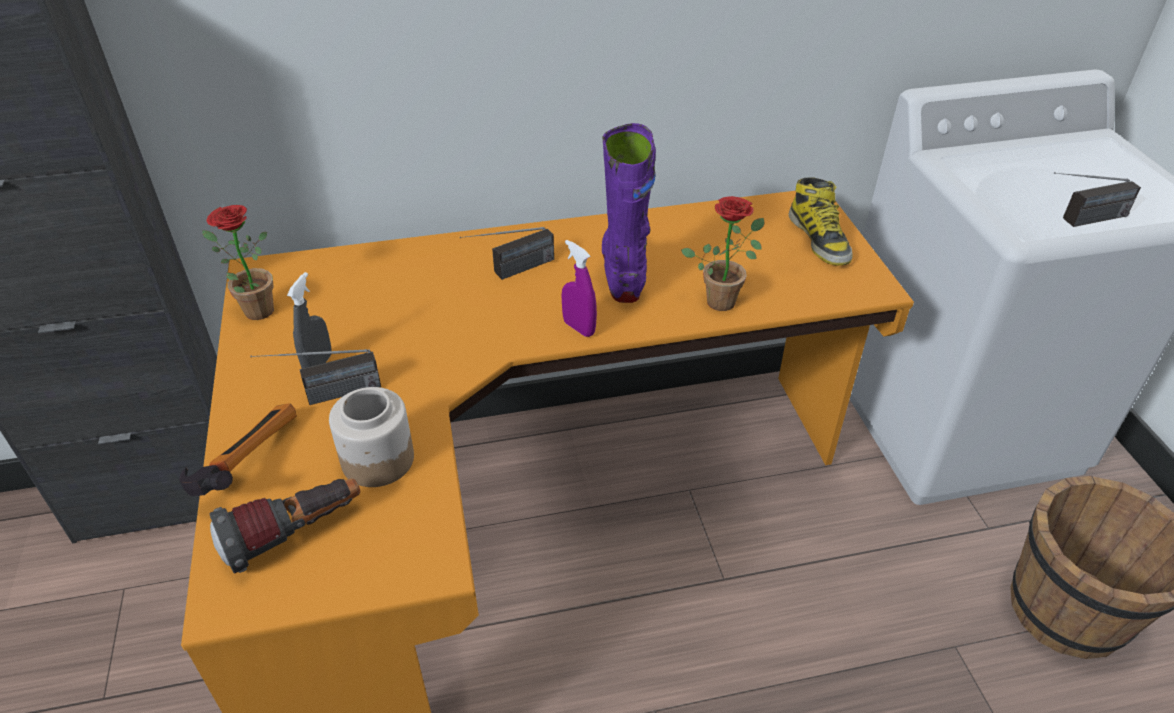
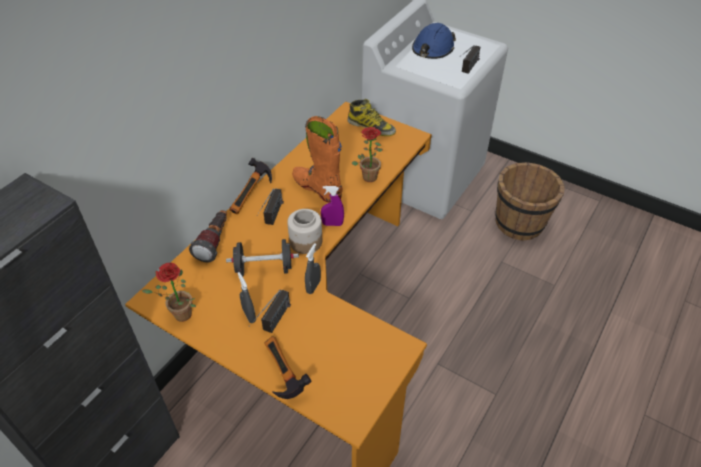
camera: 45 degrees left, 5 degrees up
flashlight [210,478,360,574] -> flashlight moved to [189,210,227,263]
jar [329,387,414,487] -> jar moved to [287,209,322,254]
purple boot [602,123,656,303] -> orange boot [292,116,343,203]
none -> black dumbbell [226,239,299,276]
none -> hammer [229,158,272,214]
none -> grey spray bottle [305,243,321,294]
none -> blue hard hat [412,23,456,59]

